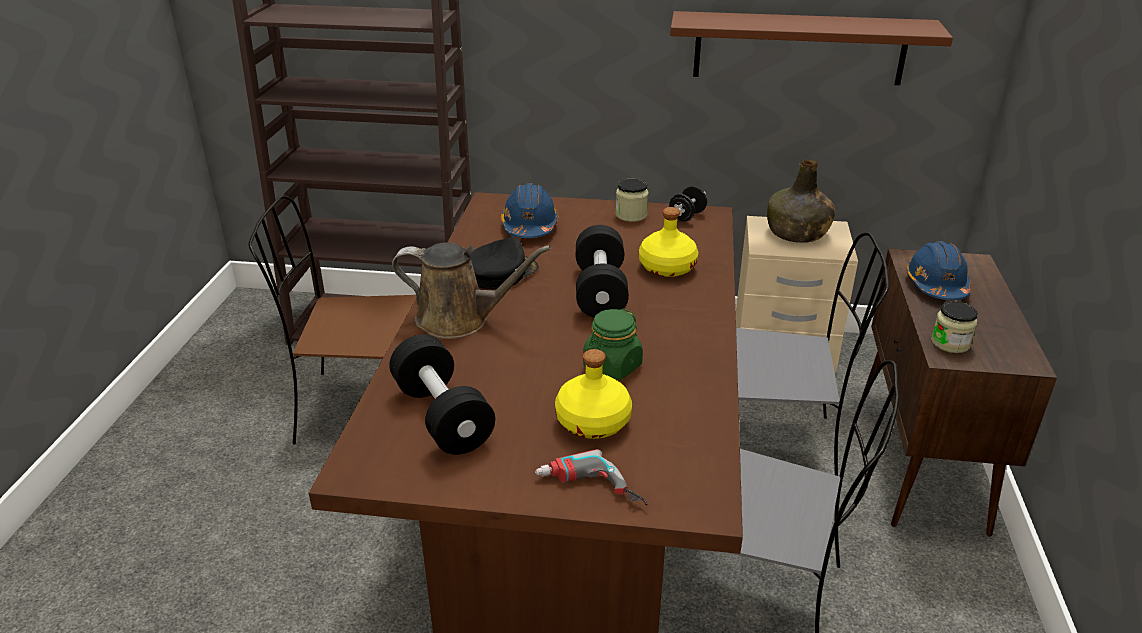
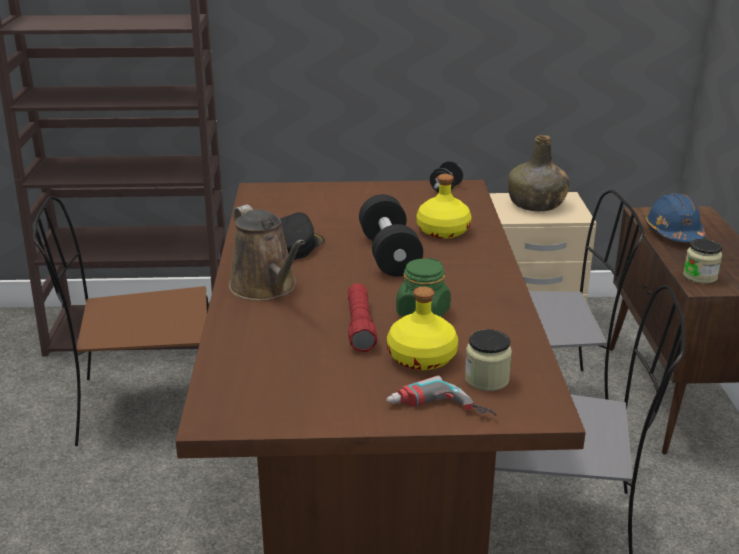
camera: 10 degrees left, 5 degrees down
black dumbbell [389,334,495,455] -> none
brown watering can [392,243,551,339] -> brown watering can turned 60 degrees clockwise [229,205,305,301]
blue hard hat [501,183,558,238] -> none
jar [616,179,648,222] -> jar moved to [465,329,512,391]
brown shelf [670,11,953,85] -> none
none -> red flashlight [347,283,378,352]

